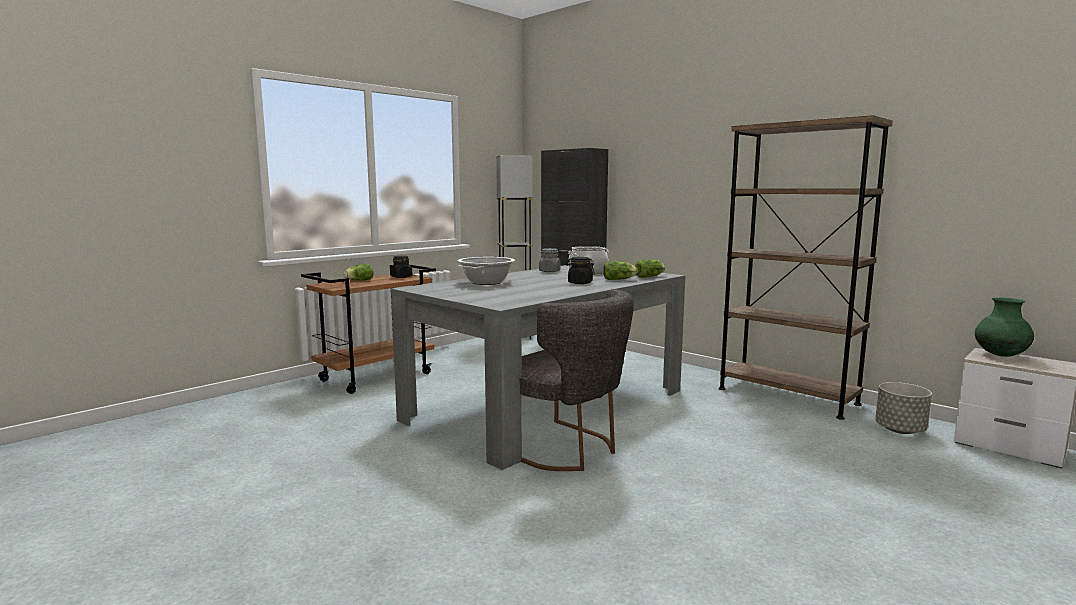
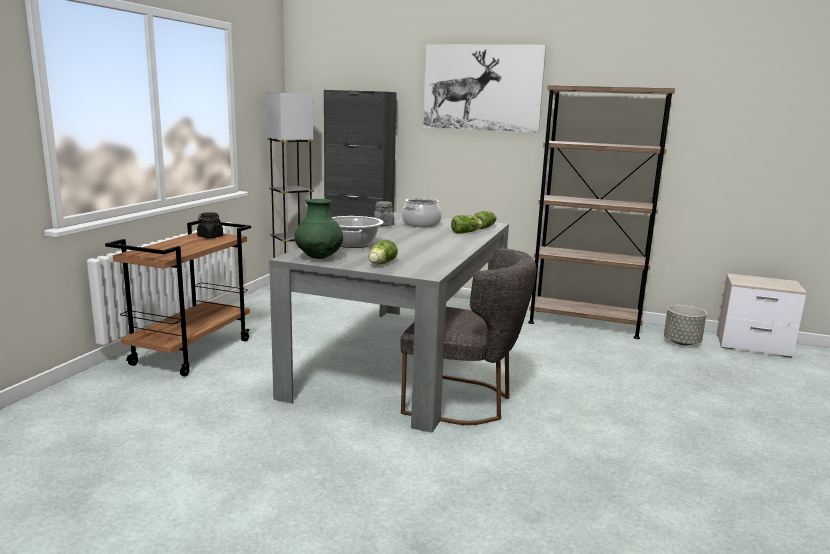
camera: 25 degrees left, 5 degrees up
lettuce [343,264,374,281] -> lettuce moved to [369,240,398,264]
black jar [566,257,595,284] -> none
green vase [975,298,1034,357] -> green vase moved to [294,199,343,259]
none -> picture [423,44,546,133]

